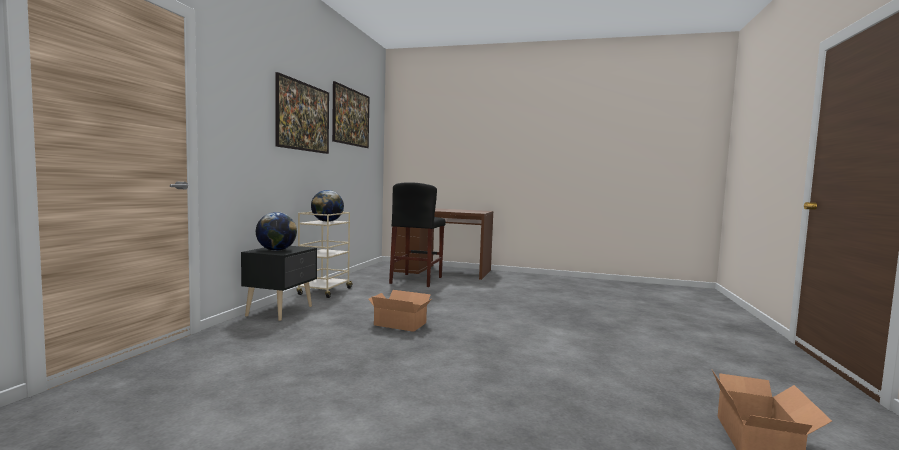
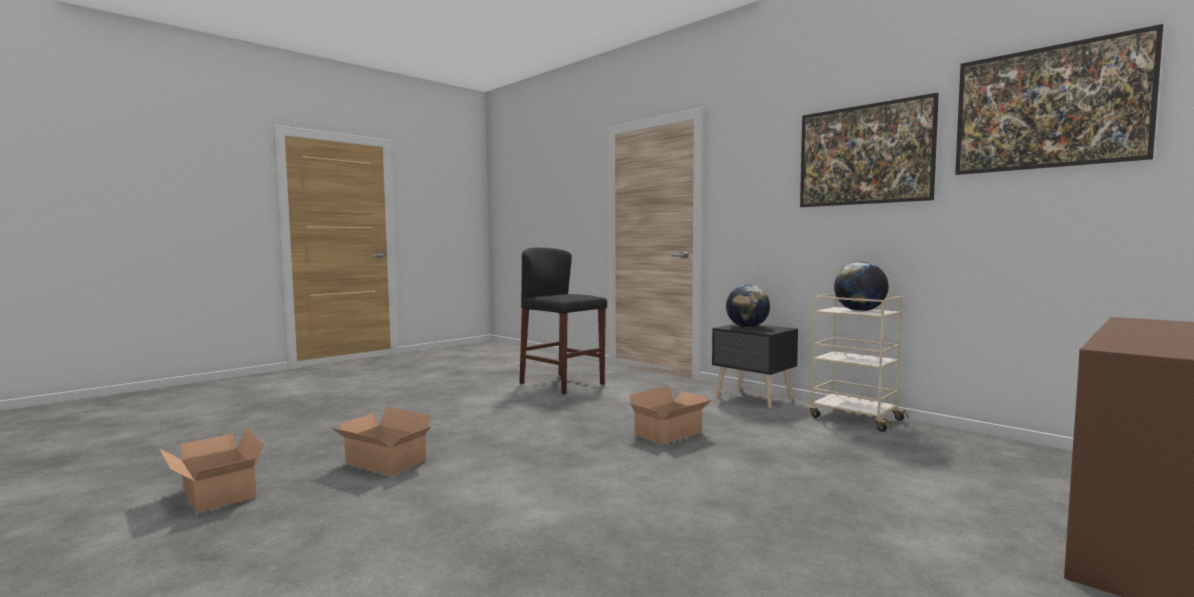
camera: 120 degrees right, 0 degrees up
black stool [389,183,446,287] -> black stool moved to [519,247,607,395]
none -> cardboard box [332,407,432,476]

